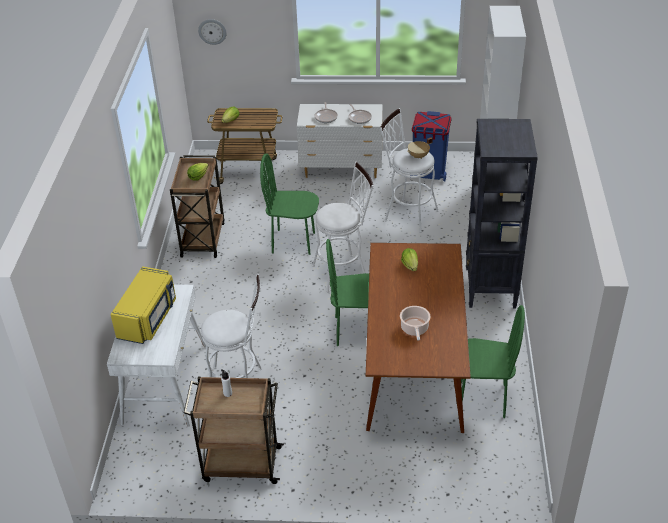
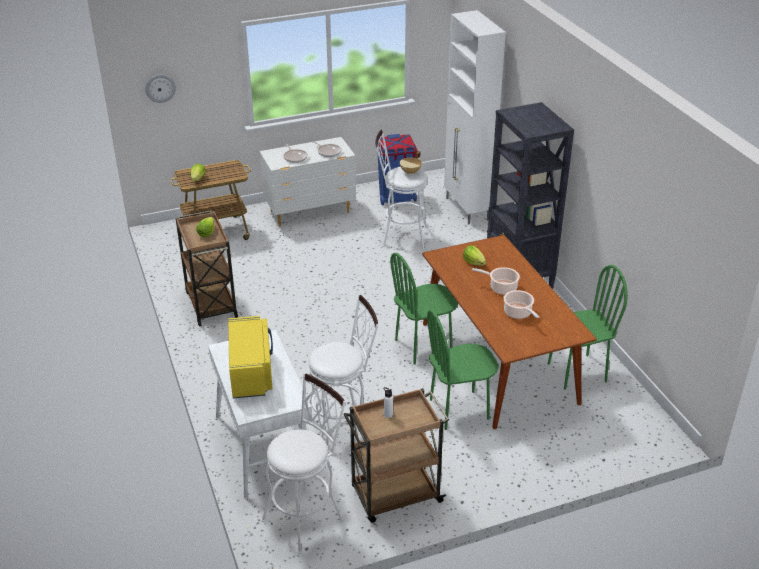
camera: 25 degrees left, 5 degrees down
green chair [260,153,319,255] -> green chair moved to [427,309,499,430]
white stool [312,162,374,292] -> white stool moved to [261,373,346,554]
none -> cooking pot [472,267,520,295]

